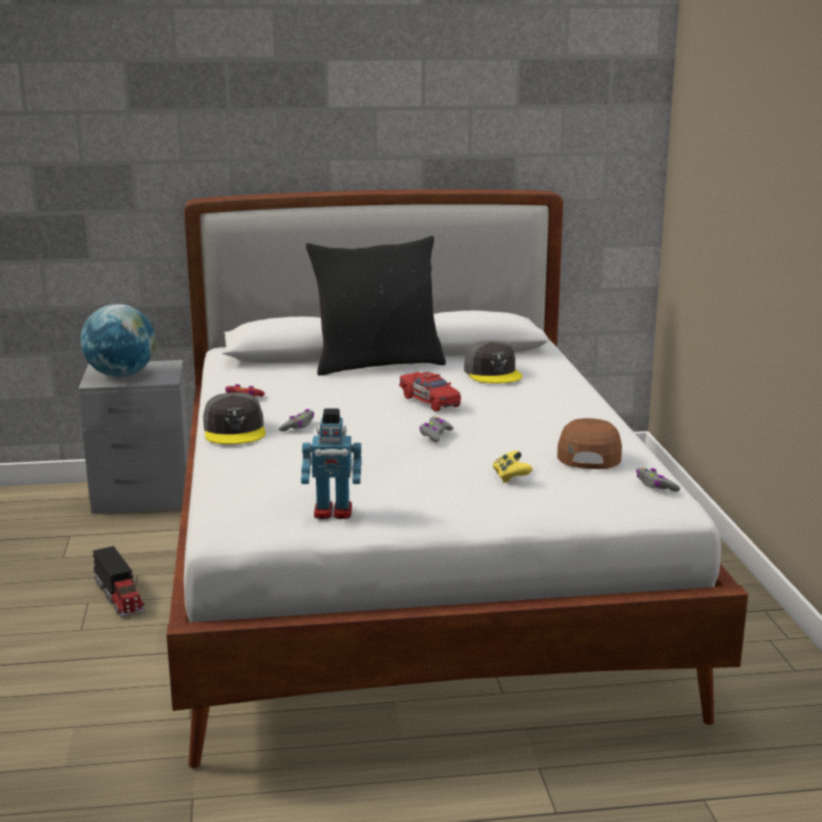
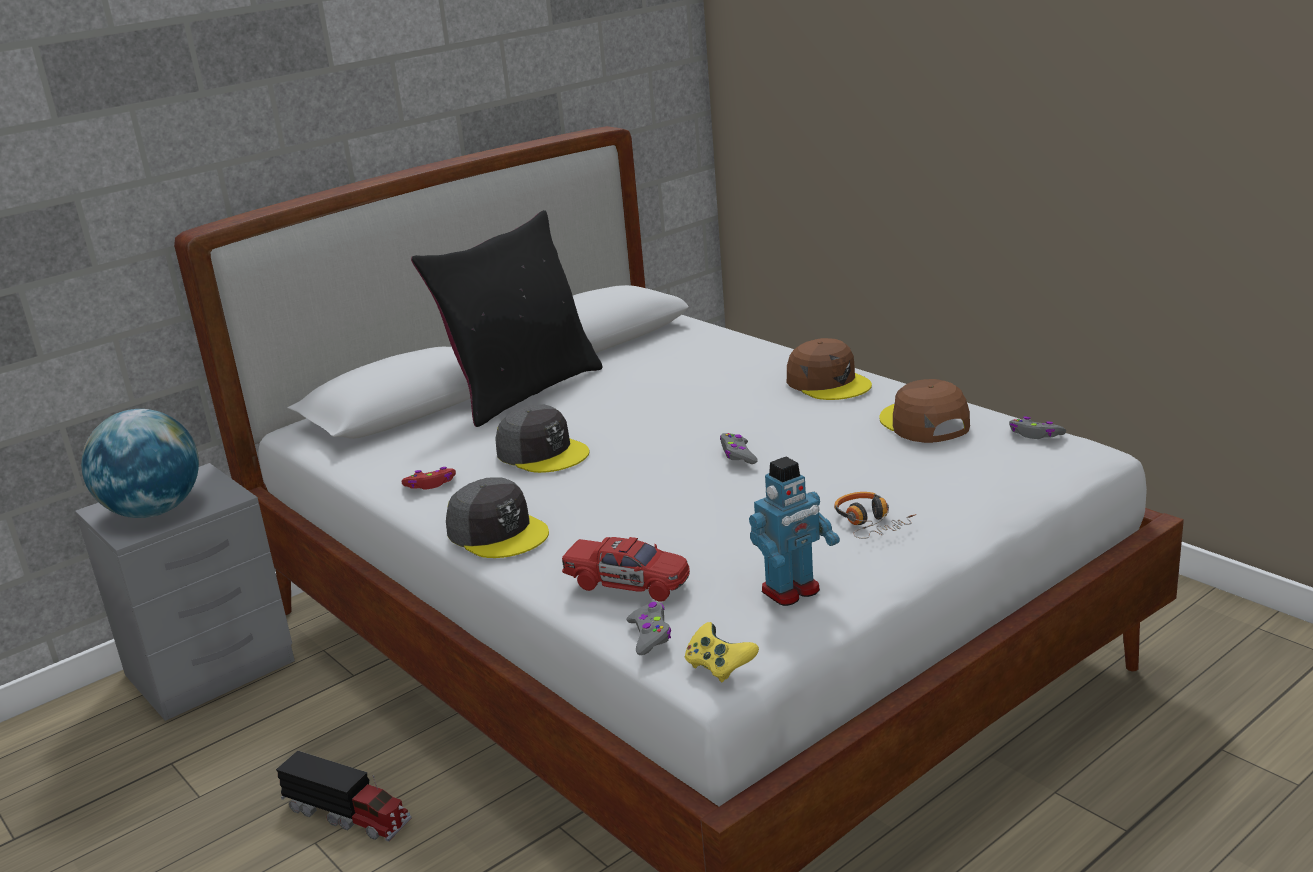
camera: 30 degrees left, 5 degrees up
grey game controller [279,409,314,431] -> grey game controller moved to [626,602,671,655]
red toy car [399,372,461,412] -> red toy car moved to [562,537,690,602]
grey cap [464,340,522,383] -> grey cap moved to [495,405,590,473]
yellow game controller [493,451,533,483] -> yellow game controller moved to [685,622,759,682]
none -> brown cap [787,338,872,400]
none -> headphones [834,492,916,539]

